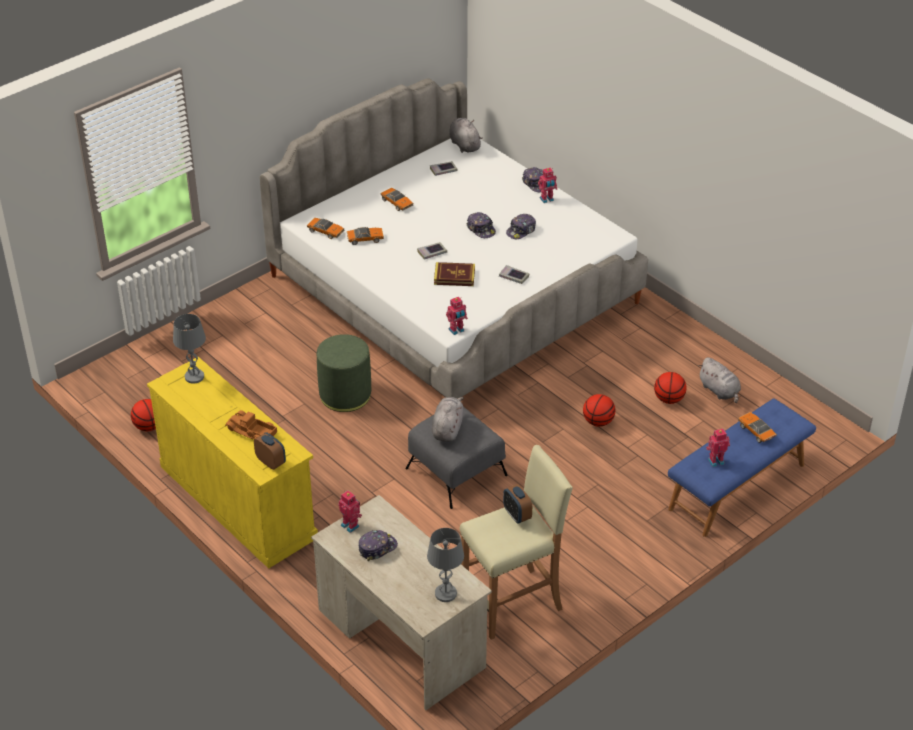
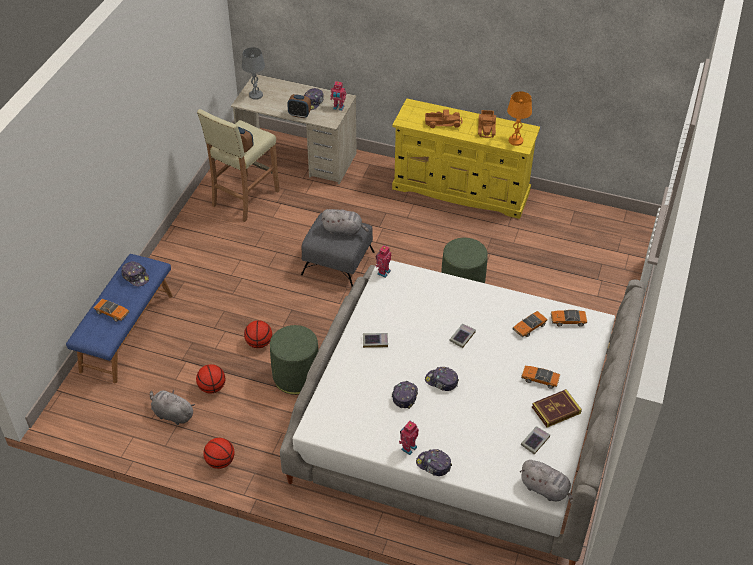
camera: 150 degrees right, 5 degrees up
basketball [131,399,156,431] -> basketball moved to [203,438,235,469]
grey table lamp [173,314,206,383] -> orange table lamp [507,91,532,146]
alarm clock [254,432,286,470] -> alarm clock moved to [287,94,311,118]
grey plush toy [432,397,464,442] -> grey plush toy turned 60 degrees counterclockwise [321,209,369,236]
book [434,262,475,286] -> book moved to [532,389,582,428]
toy robot [706,429,730,467] -> cap [121,261,149,286]
none -> green ottoman [270,325,319,395]
none -> toy truck [478,110,496,138]

